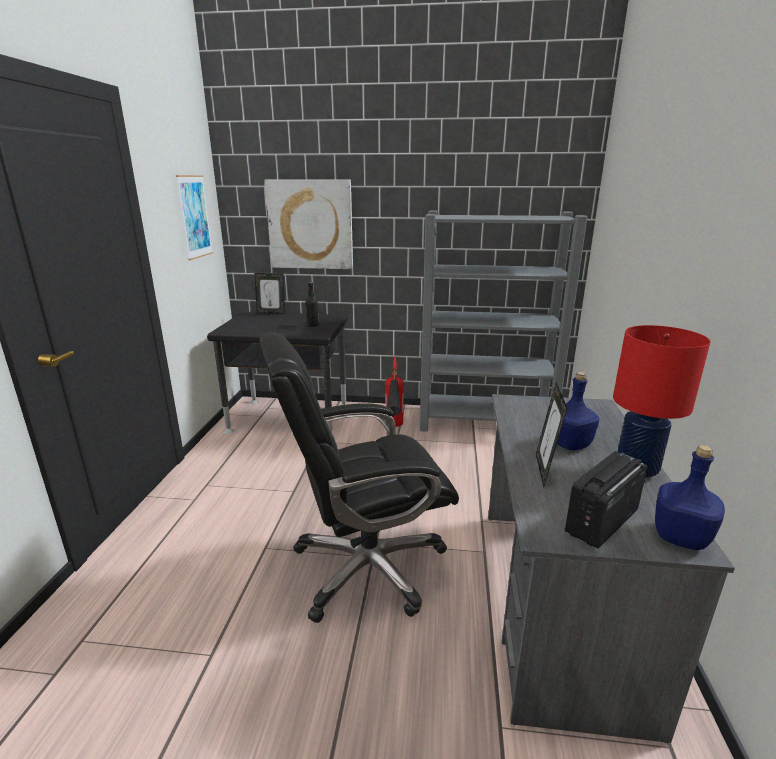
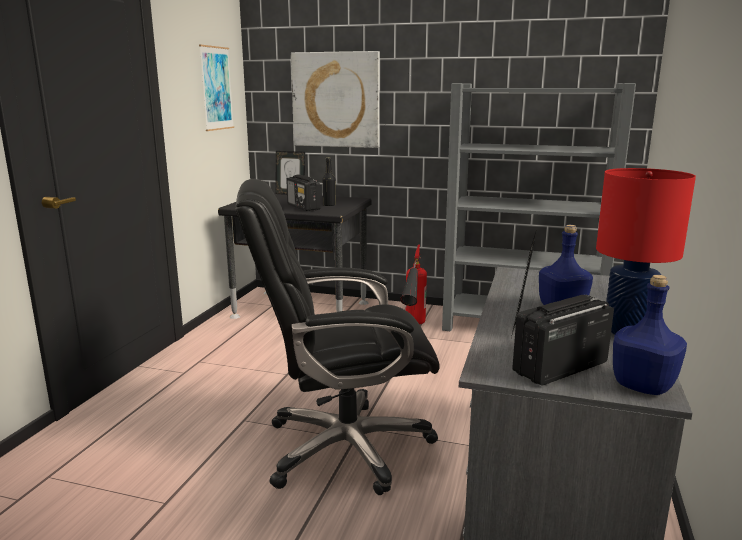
camera: 10 degrees right, 5 degrees down
none -> radio [286,175,321,211]

